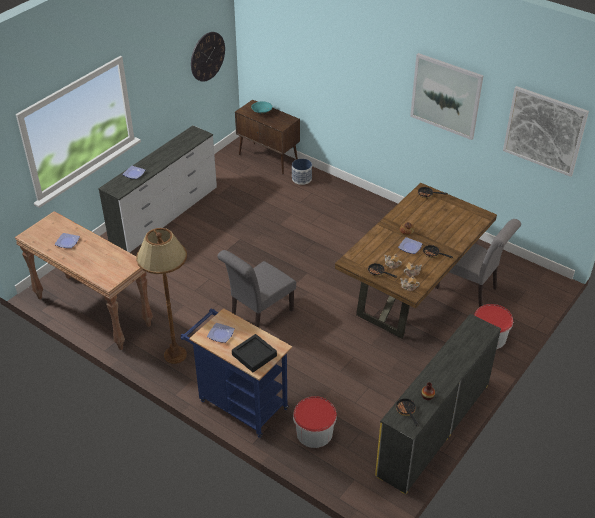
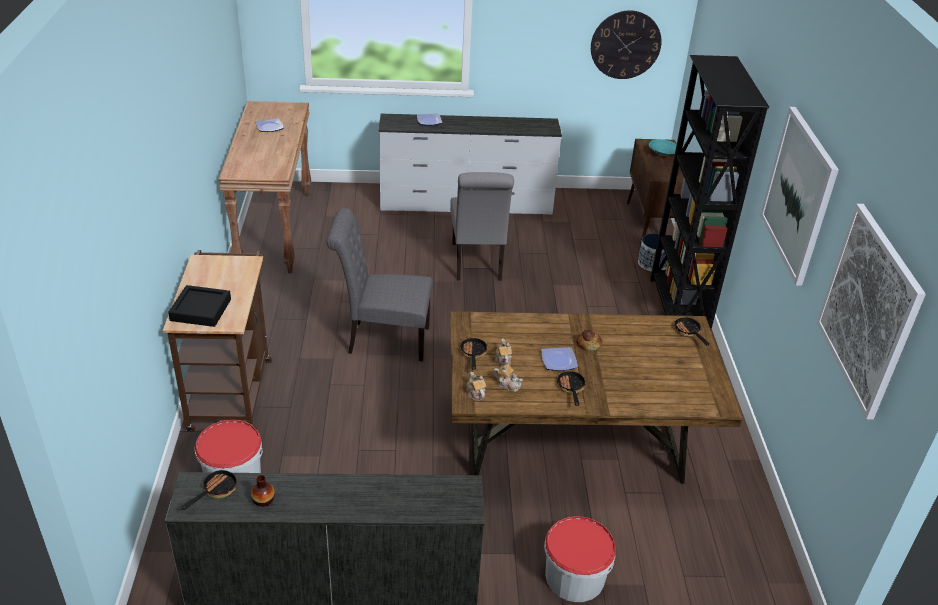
camera: 50 degrees right, 5 degrees down
brown floor lamp [136,228,187,364] -> none
blue cart [181,308,292,438] -> brown cart [163,250,272,433]
plate [207,323,235,343] -> none
grey chair [435,219,521,307] -> grey chair moved to [450,172,514,281]
none -> black bookcase [650,55,770,329]

